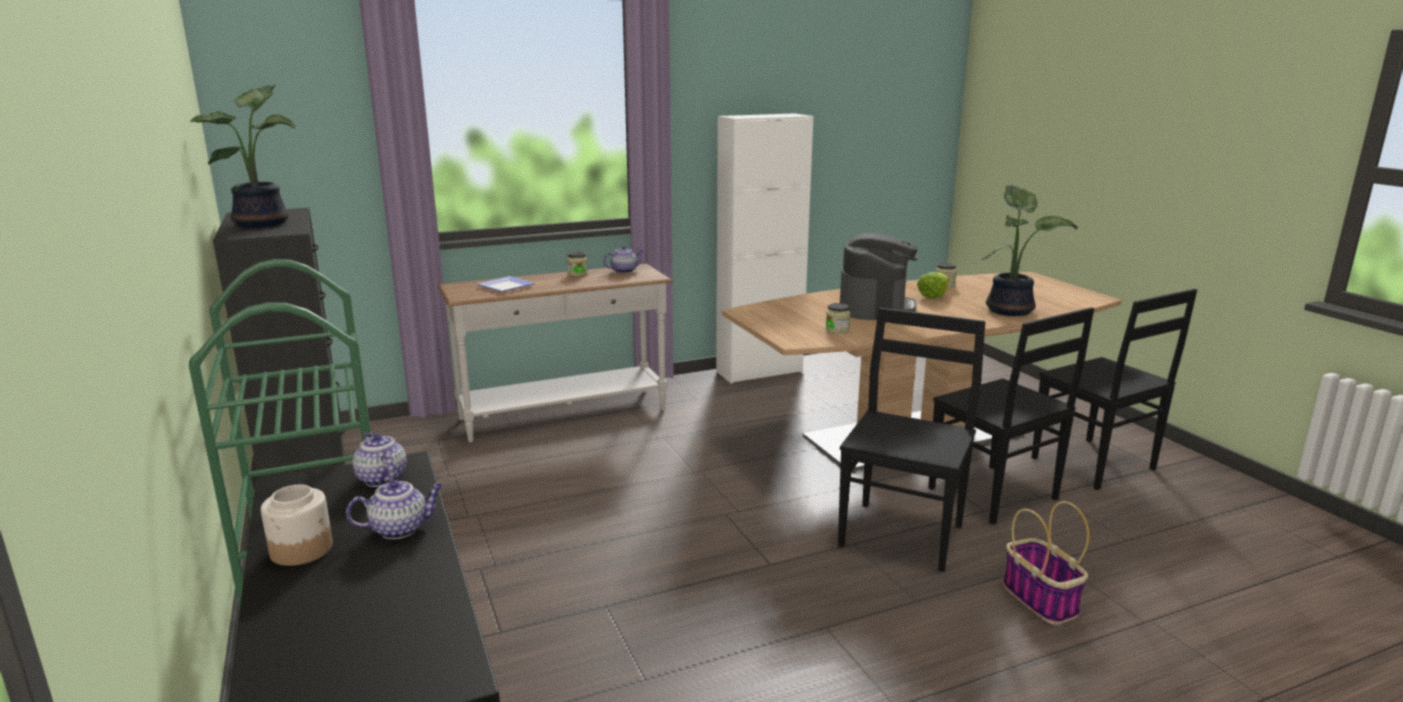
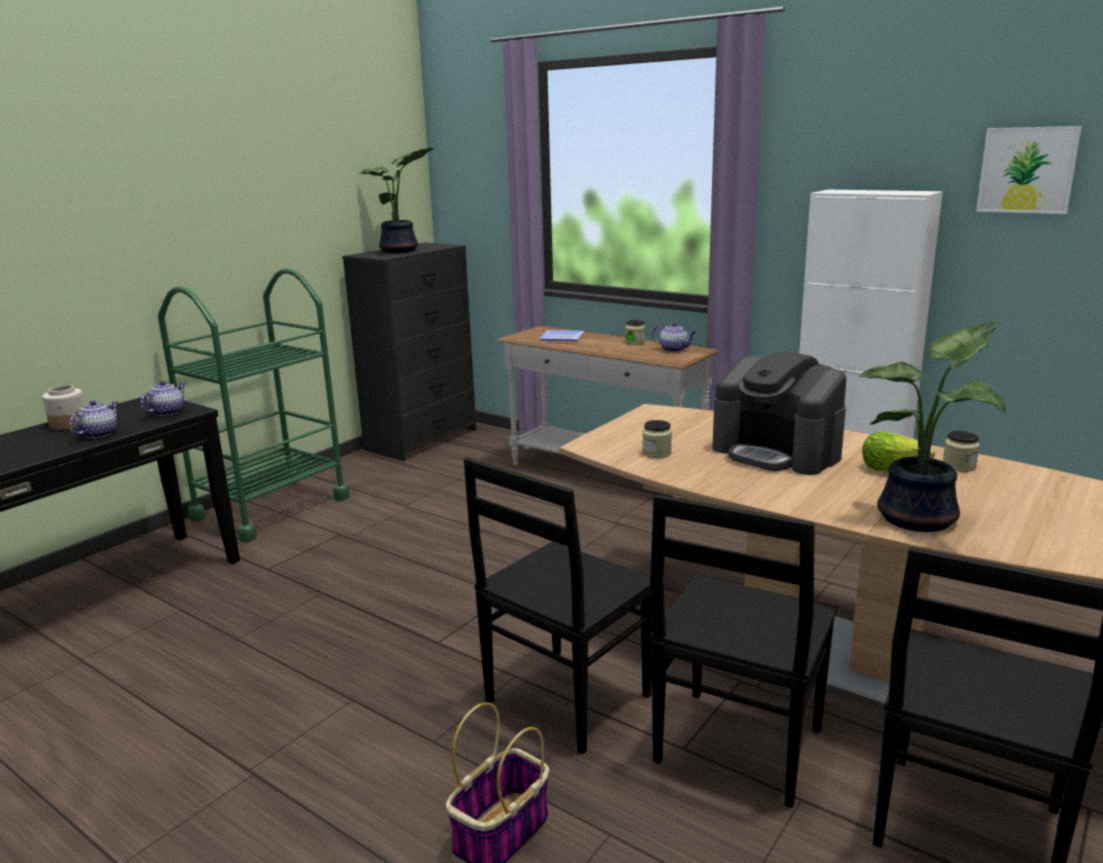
camera: 60 degrees right, 0 degrees up
teapot [346,480,443,539] -> teapot turned 105 degrees counterclockwise [69,400,118,438]
black chair [838,308,986,572] -> black chair turned 135 degrees clockwise [463,457,653,754]
coffee machine [840,233,918,320] -> coffee machine turned 60 degrees clockwise [712,351,846,475]
none -> picture [976,126,1082,214]

